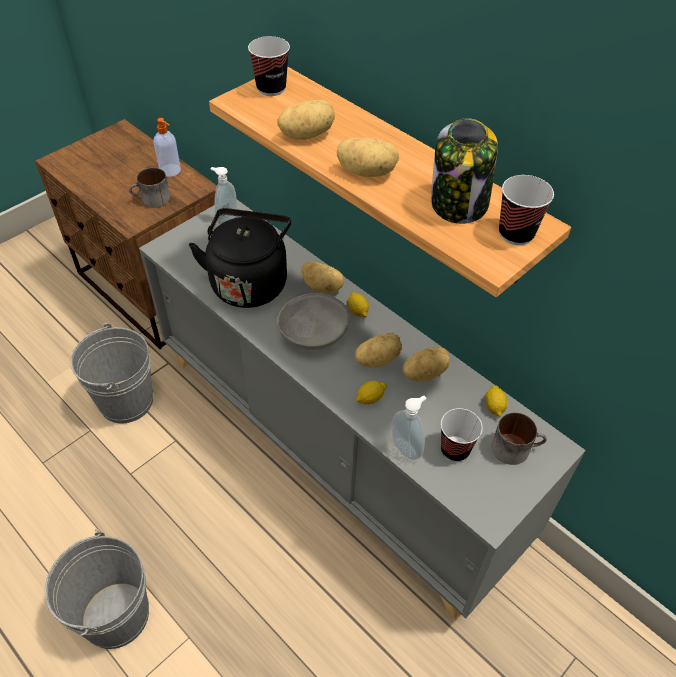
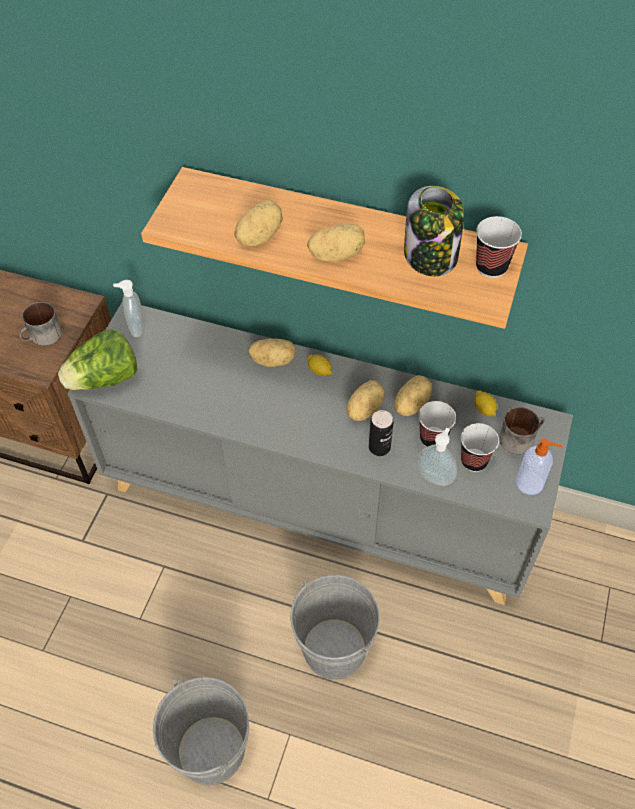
camera: 25 degrees left, 5 degrees up
grey bucket [70,323,153,424] -> grey bucket moved to [290,575,380,680]
soap dispenser [154,118,181,177] -> soap dispenser moved to [516,438,562,495]
black kettle [189,208,291,308] -> none
cup [248,36,290,96] -> cup moved to [418,401,456,447]
grey bowl [277,293,350,350] -> none
lemon [356,381,387,404] -> can [369,410,393,456]
none -> lettuce [58,329,137,390]

